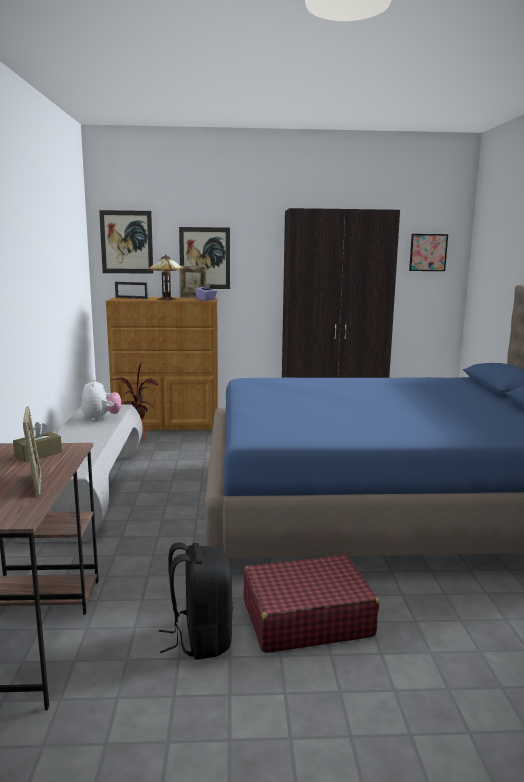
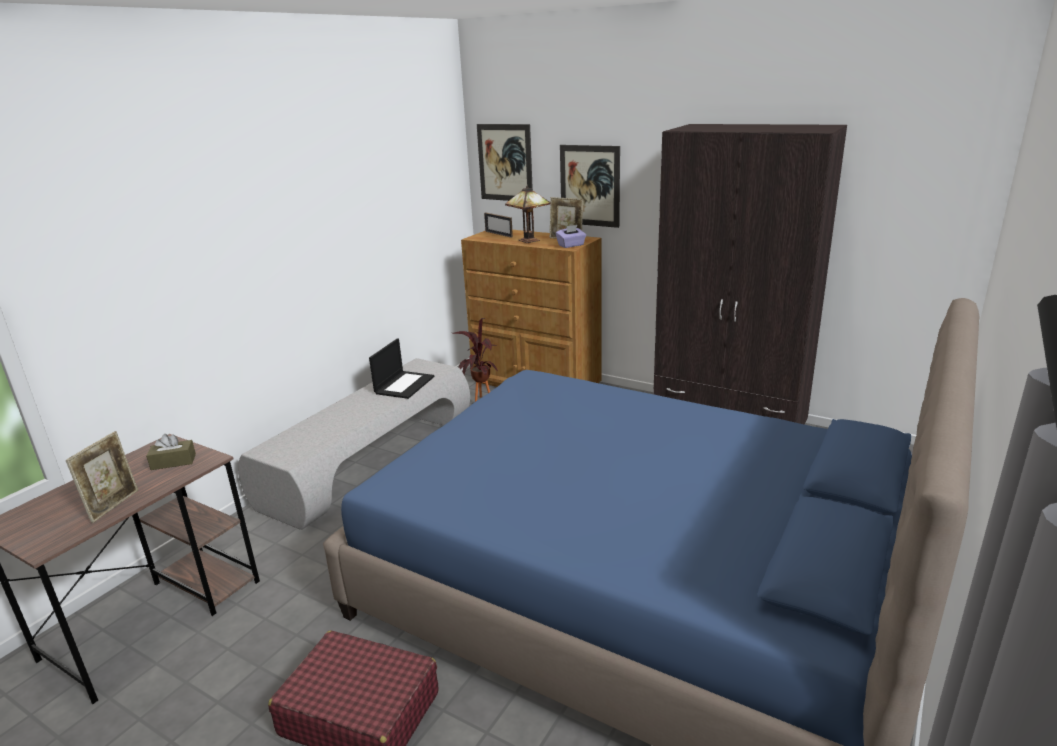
camera: 35 degrees right, 10 degrees up
plush toy [81,379,121,421] -> laptop [369,338,434,399]
black backpack [158,542,233,660] -> none
picture [409,234,448,271] -> none

